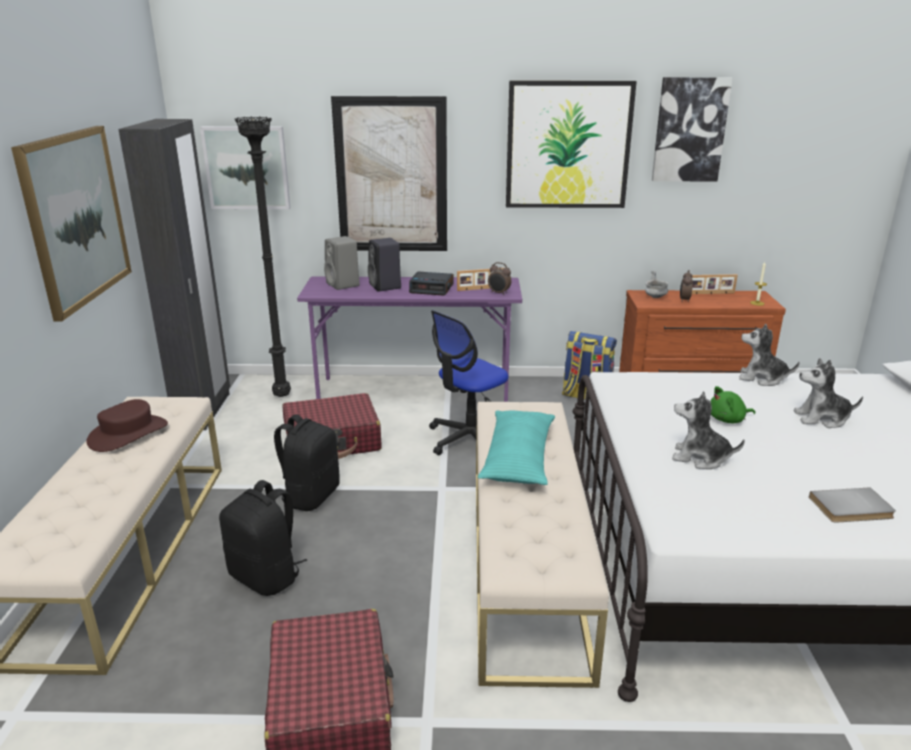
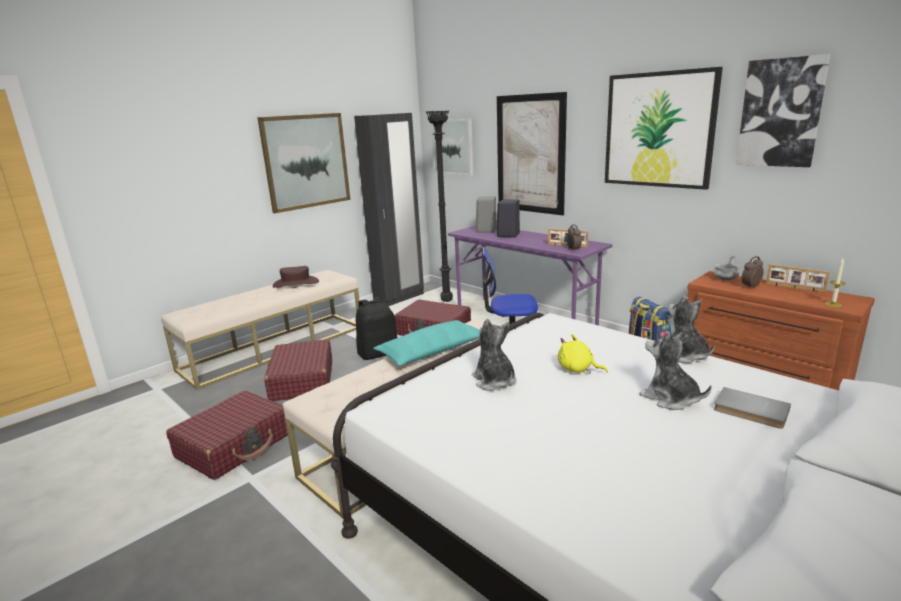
camera: 45 degrees right, 5 degrees down
black backpack [219,480,307,596] -> red suitcase [264,339,332,401]
alarm clock [409,272,454,296] -> none
green plush toy [710,386,755,424] -> yellow plush toy [558,334,608,374]
grey book [809,487,896,523] -> grey book moved to [714,387,791,429]

